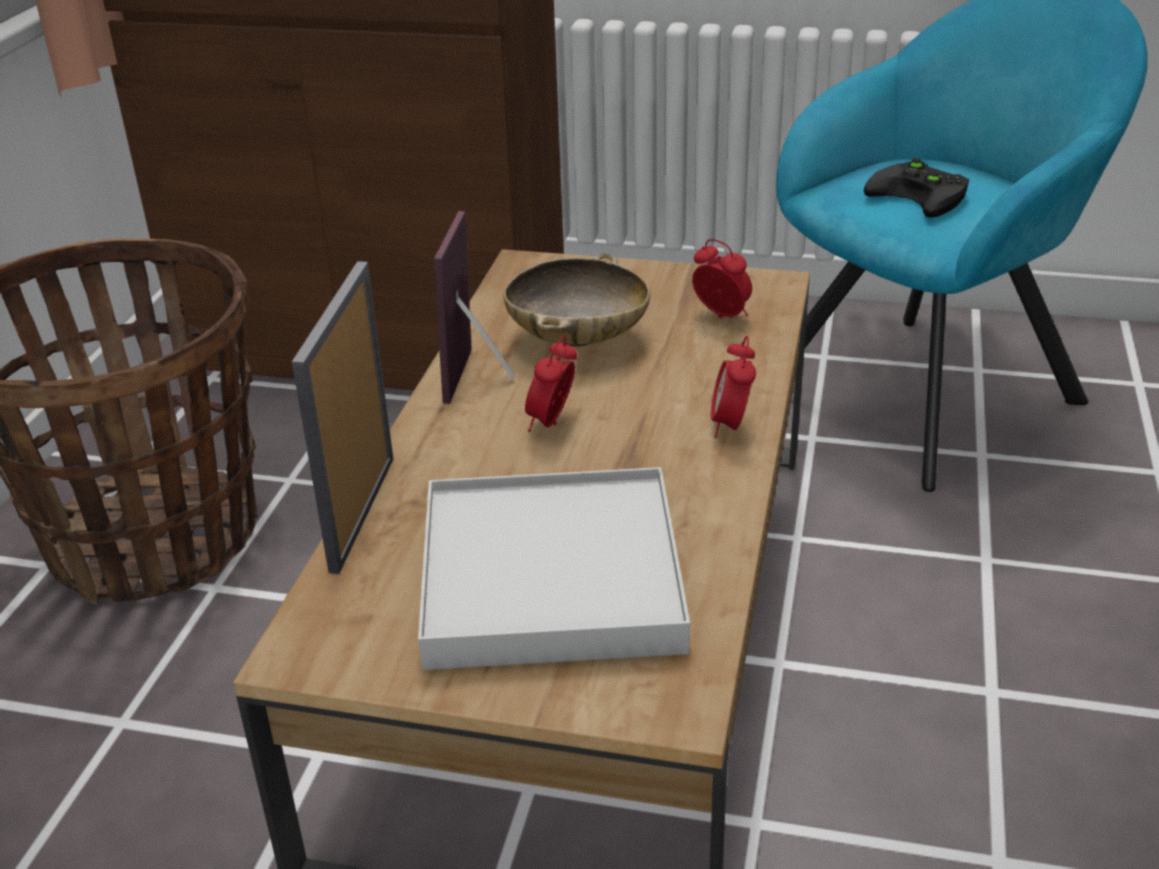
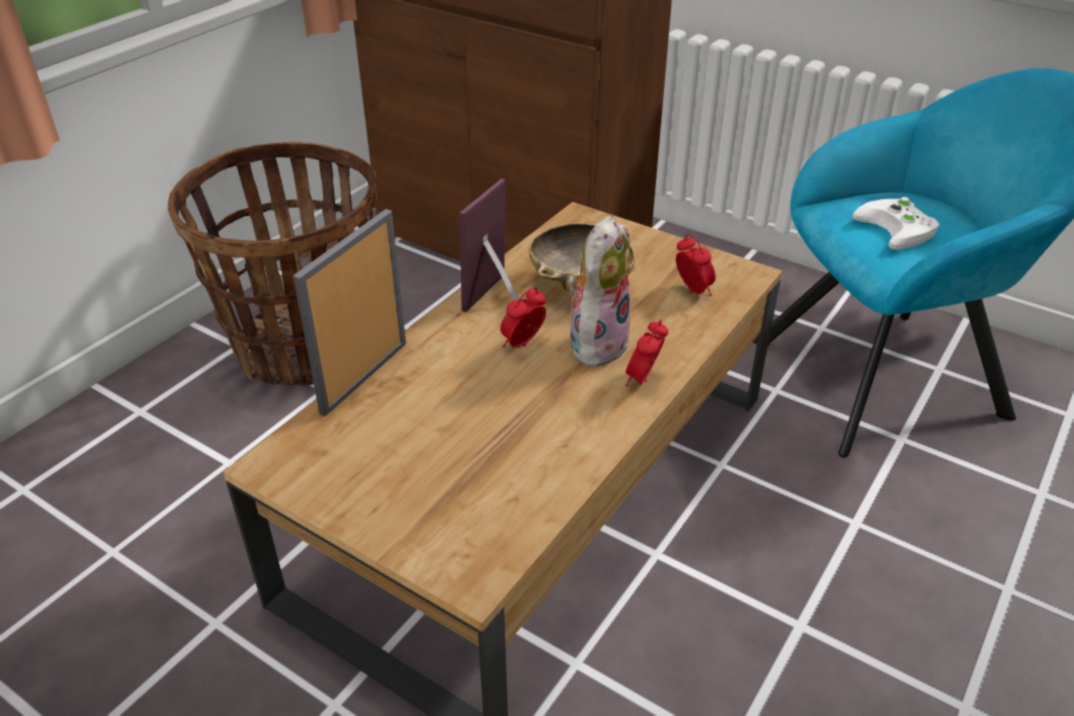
camera: 20 degrees right, 5 degrees up
white tray [418,467,690,670] -> none
black game controller [863,158,969,218] -> white game controller [853,197,940,250]
none -> plush toy [567,216,630,370]

